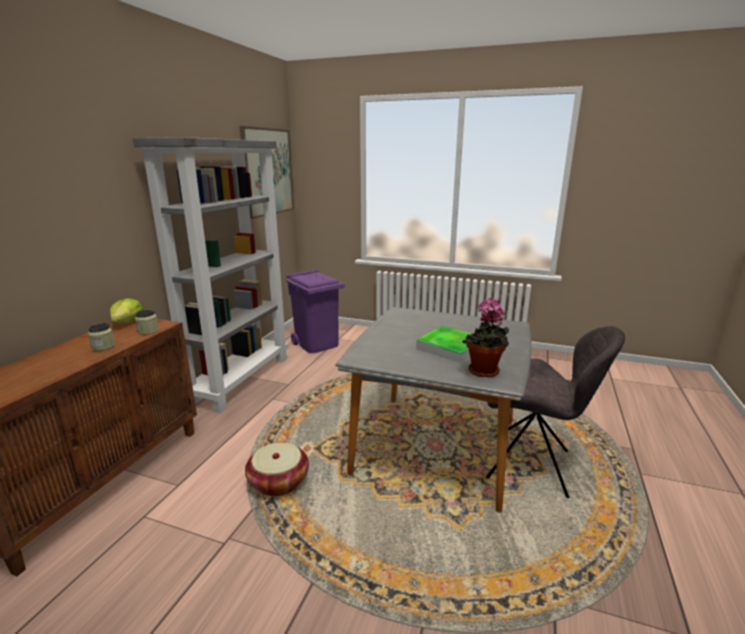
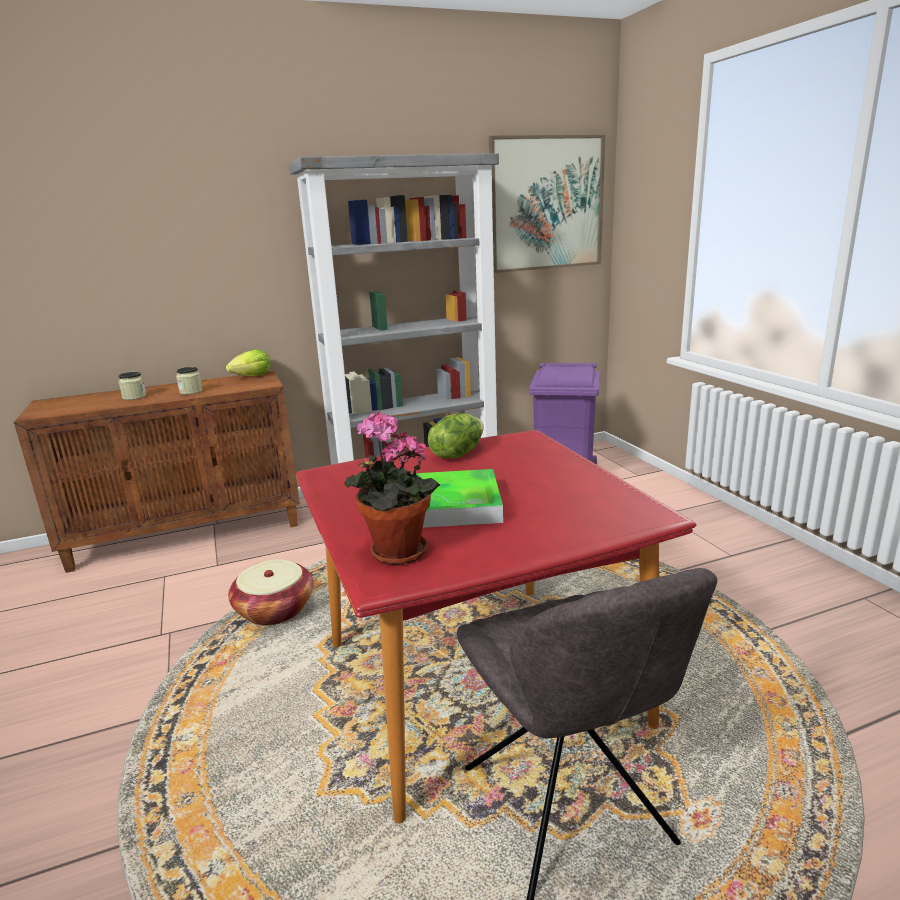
camera: 50 degrees right, 0 degrees up
jar [135,309,159,335] -> jar moved to [118,372,146,400]
grey dining table [336,307,531,513] -> red dining table [296,430,696,823]
none -> lettuce [428,413,484,458]

